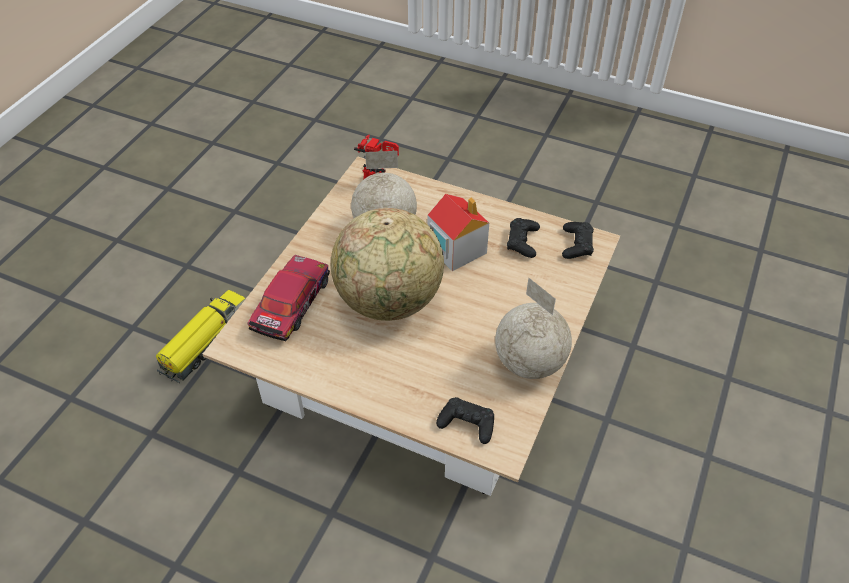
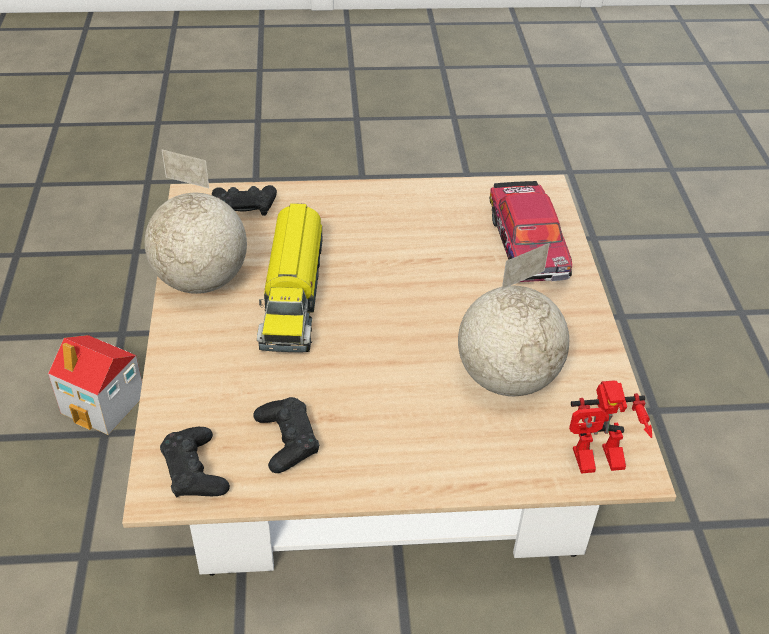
camera: 150 degrees right, 5 degrees down
toy truck [156,290,246,383] -> toy truck moved to [257,203,323,352]
globe [331,208,444,321] -> none
toy house [427,194,489,271] -> toy house moved to [48,335,142,435]

